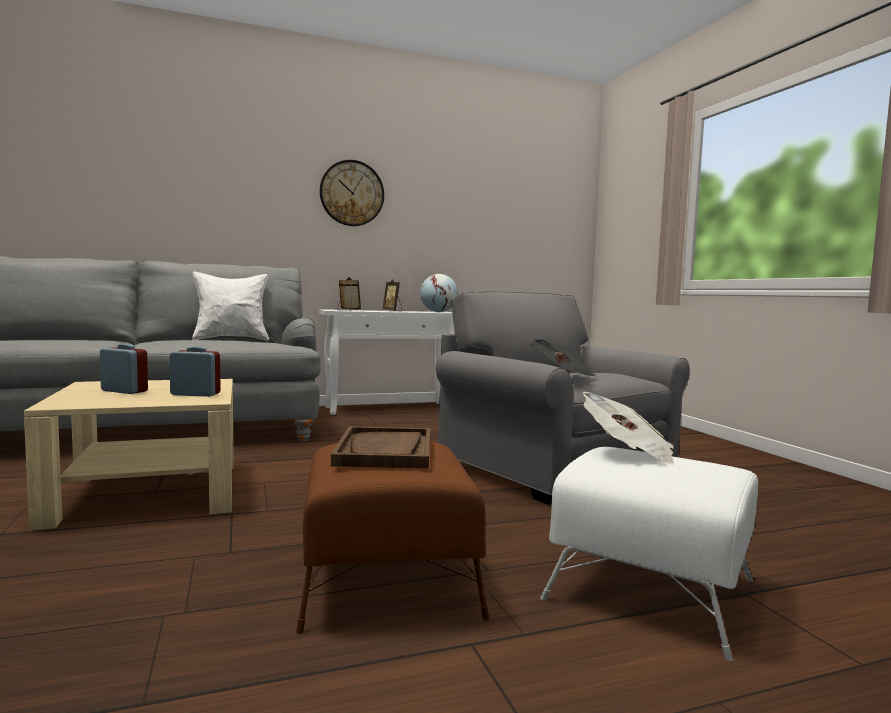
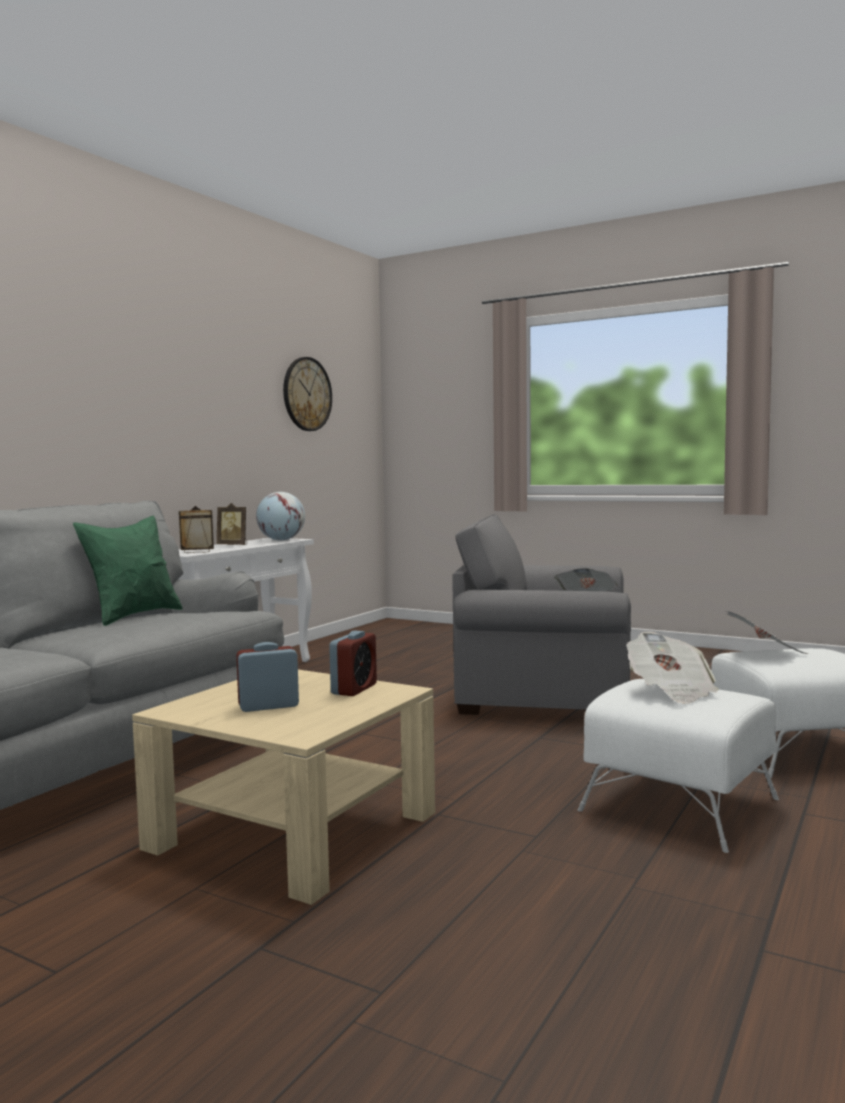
camera: 40 degrees left, 0 degrees up
alarm clock [169,346,220,397] -> alarm clock turned 150 degrees clockwise [329,631,377,696]
white pillow [192,271,269,340] -> green pillow [73,516,183,626]
brown ottoman [296,442,489,634] -> white ottoman [577,679,779,853]
wall clock [320,160,384,226] -> wall clock moved to [283,357,332,431]
brown tray [331,426,430,469] -> newspaper [626,632,719,704]

